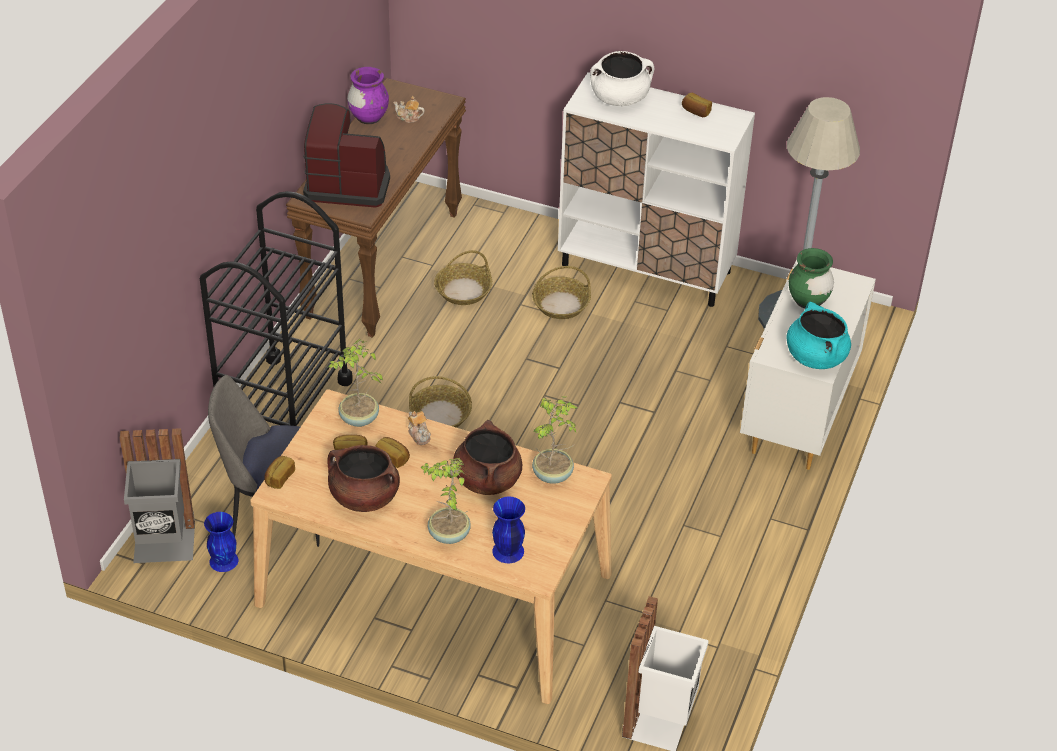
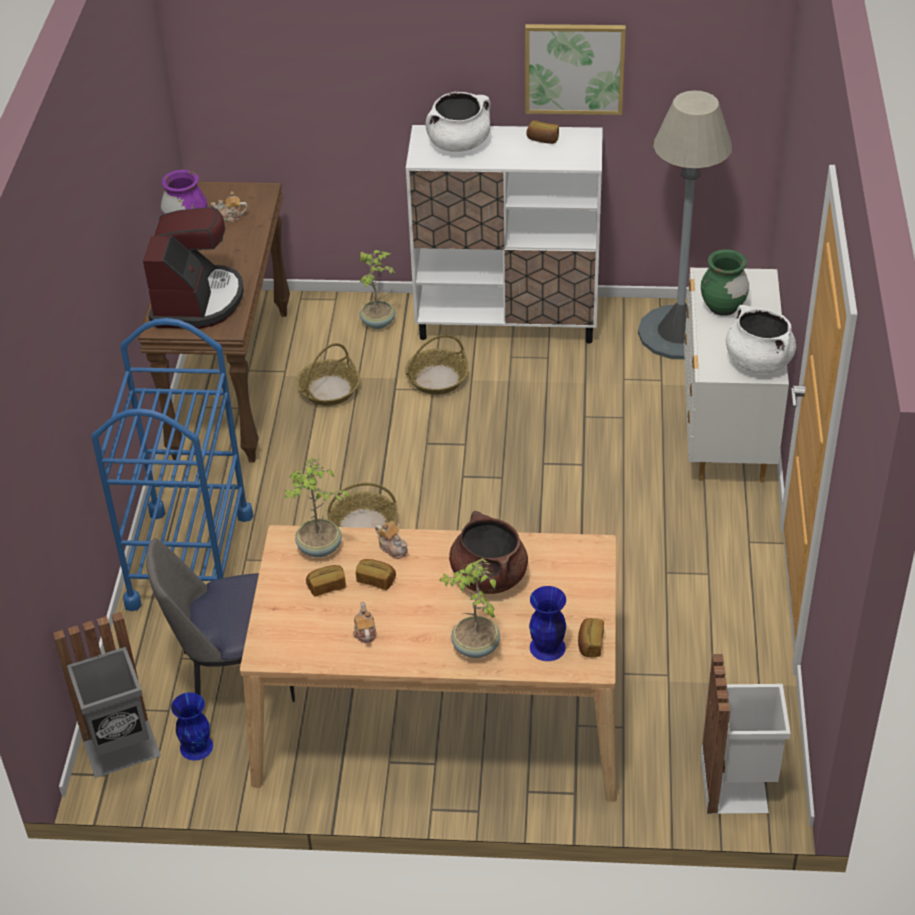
camera: 15 degrees left, 0 degrees up
black cart [200,191,353,426] -> blue cart [91,318,254,611]
bread [264,456,295,489] -> bread moved to [578,618,604,658]
coffee machine [303,103,390,208] -> coffee machine turned 105 degrees clockwise [143,207,244,329]
brown cooking pot [328,445,400,512] -> teapot [353,601,376,643]
potted plant [532,396,577,484] -> potted plant moved to [360,250,396,329]
turquoise cooking pot [786,302,851,369] -> white cooking pot [726,305,796,373]
none -> picture [525,24,626,115]

